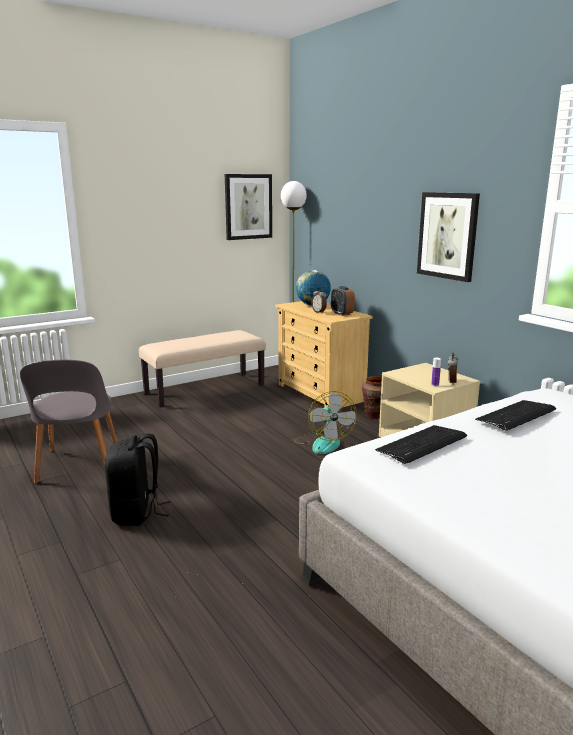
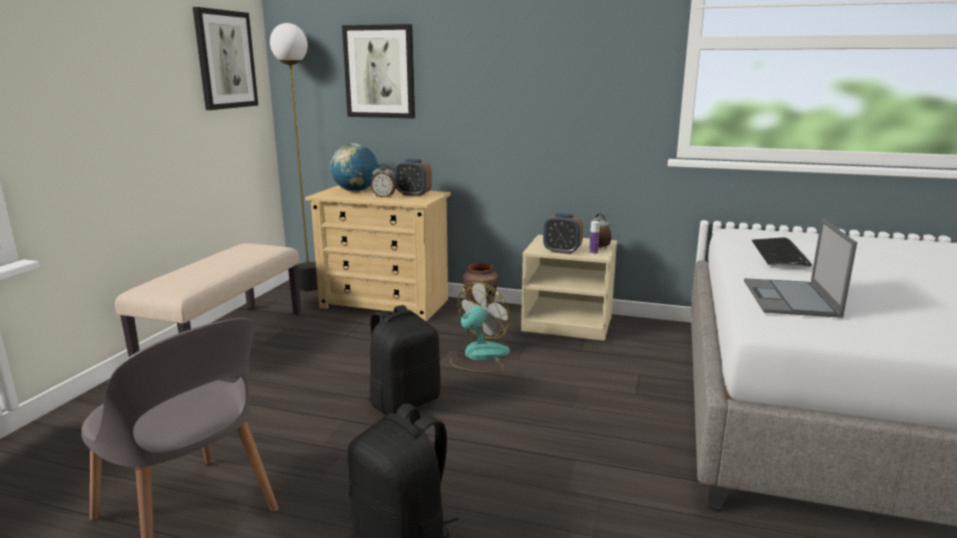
camera: 40 degrees left, 0 degrees up
fan [294,391,357,454] -> fan turned 90 degrees counterclockwise [450,282,510,373]
keyboard [375,425,467,464] -> laptop [744,218,857,318]
picture [417,192,480,282] -> picture moved to [342,24,415,118]
none -> black backpack [369,305,441,415]
none -> alarm clock [543,213,583,254]

